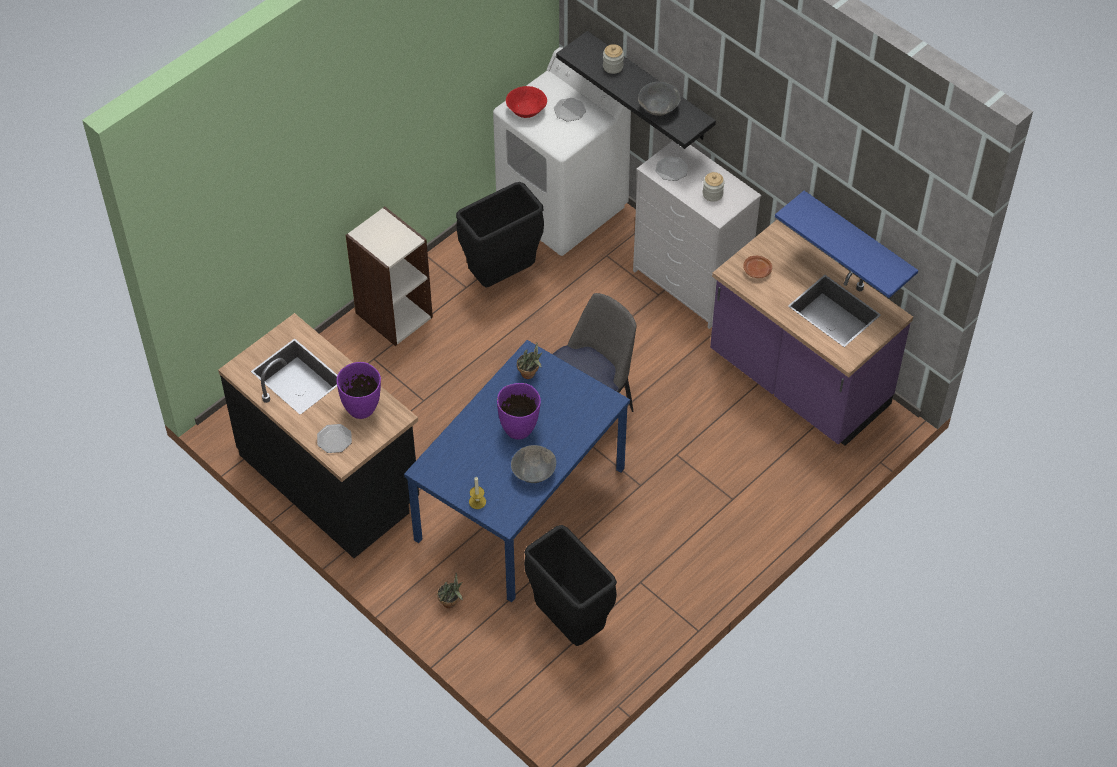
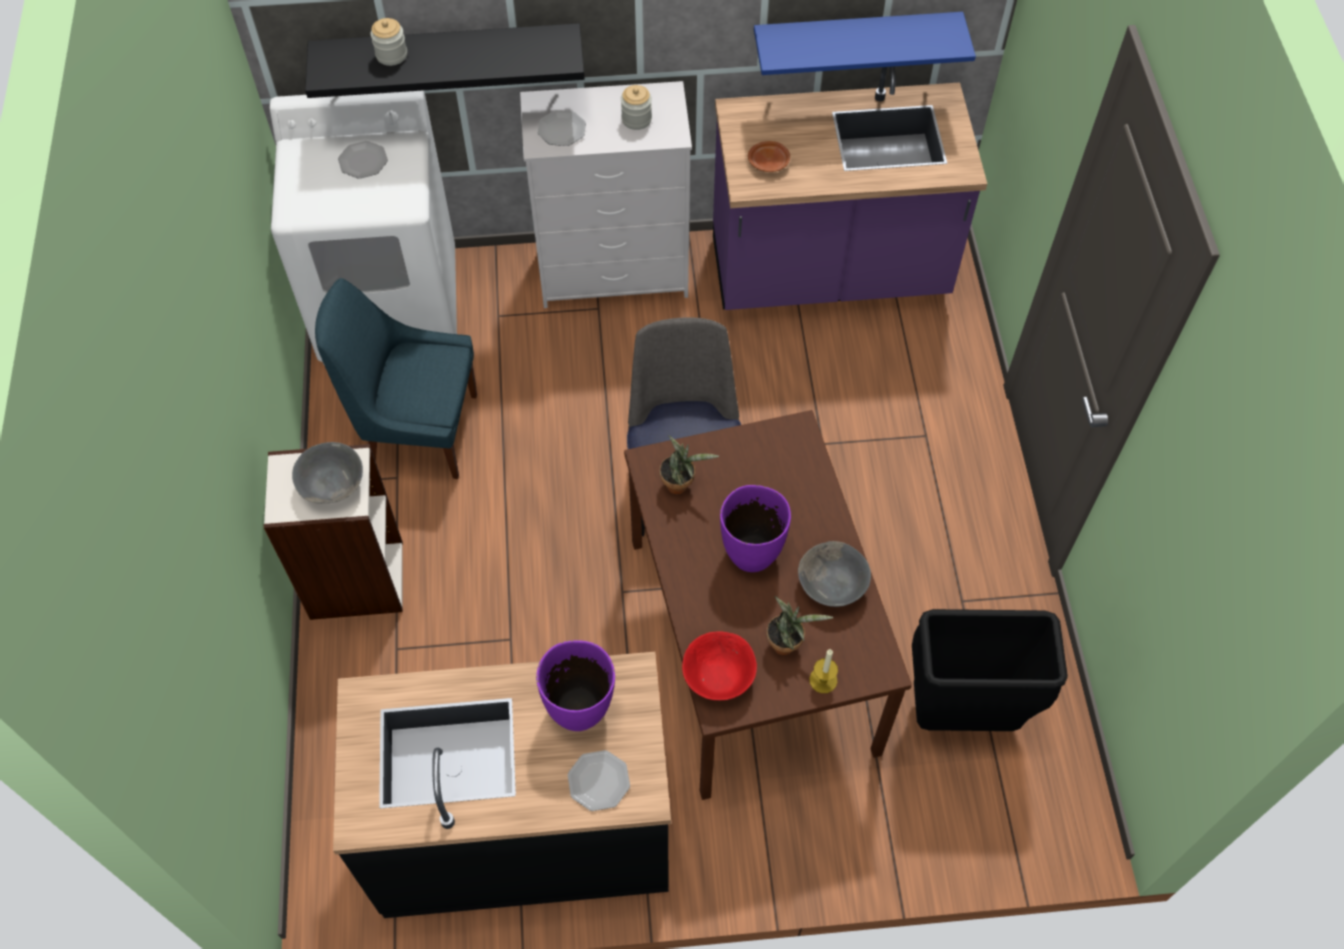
camera: 50 degrees left, 5 degrees up
blue dining table [404,340,630,602] -> brown dining table [624,410,912,800]
potted plant [437,573,463,608] -> potted plant moved to [766,596,834,655]
black trash can [456,182,544,287] -> blue chair [315,278,477,479]
red bowl [506,86,547,118] -> red bowl moved to [682,631,757,700]
grey bowl [638,81,681,116] -> grey bowl moved to [292,442,363,503]

